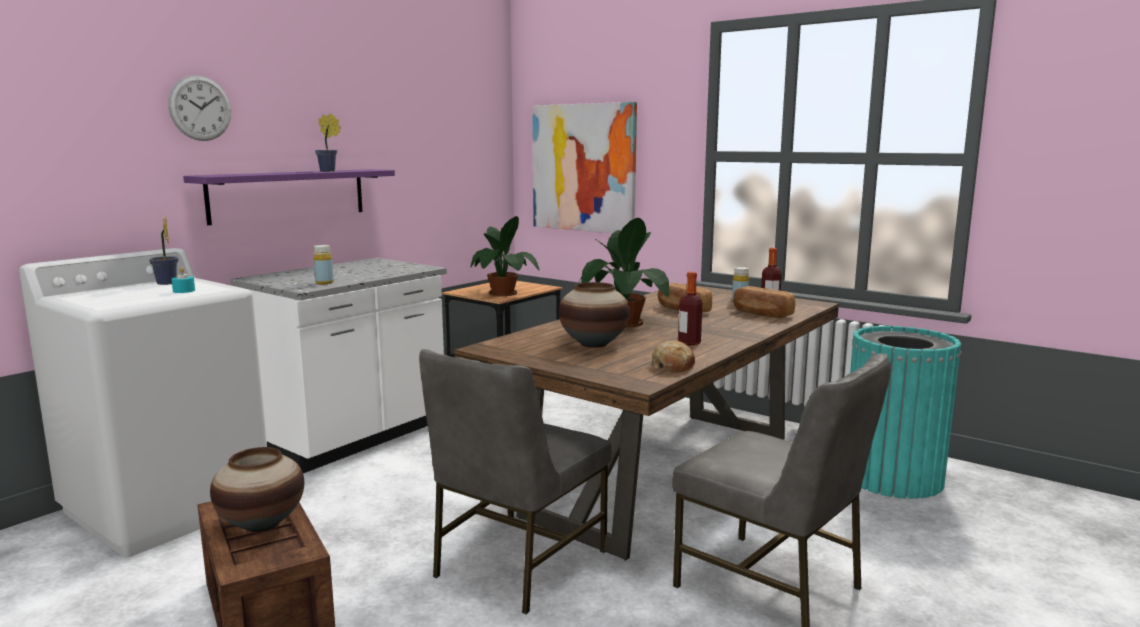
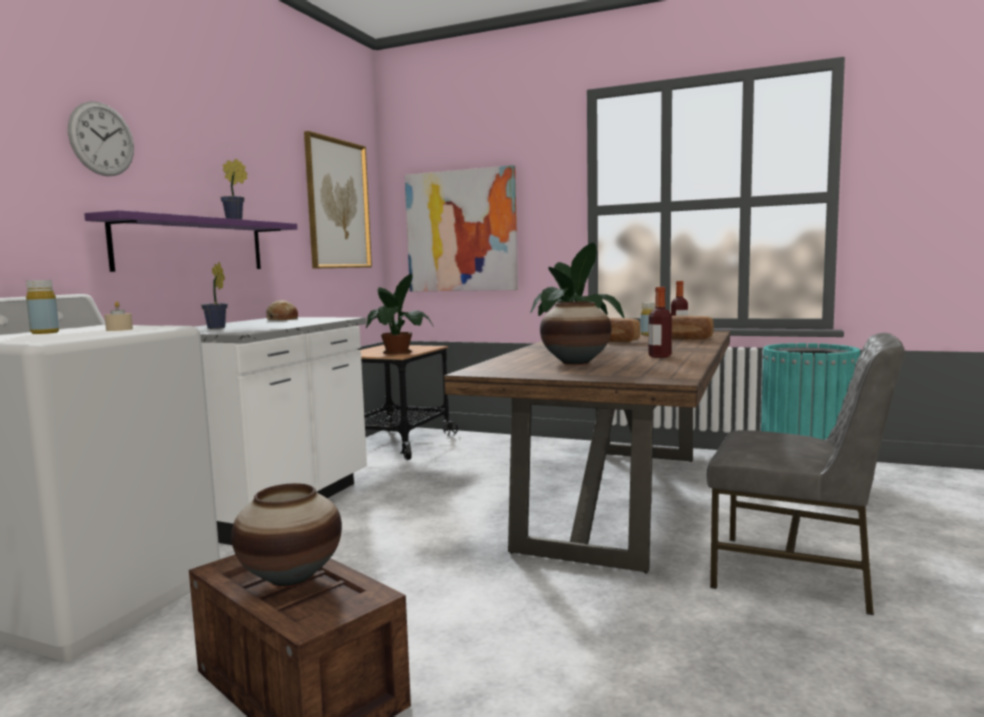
camera: 15 degrees left, 5 degrees down
potted plant [149,216,178,285] -> potted plant moved to [201,262,228,329]
turquoise candle [171,267,195,293] -> beige candle [104,301,133,331]
yellow bottle [314,245,334,284] -> yellow bottle moved to [26,280,59,334]
grey chair [419,349,612,614] -> none
bread [652,341,695,372] -> bread moved to [266,300,298,320]
none -> picture [304,131,372,269]

